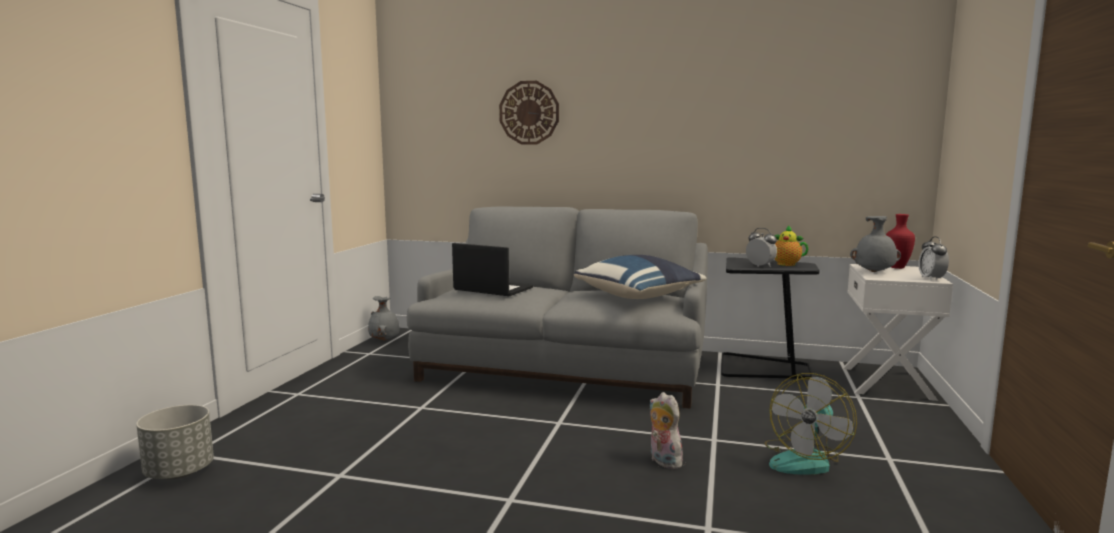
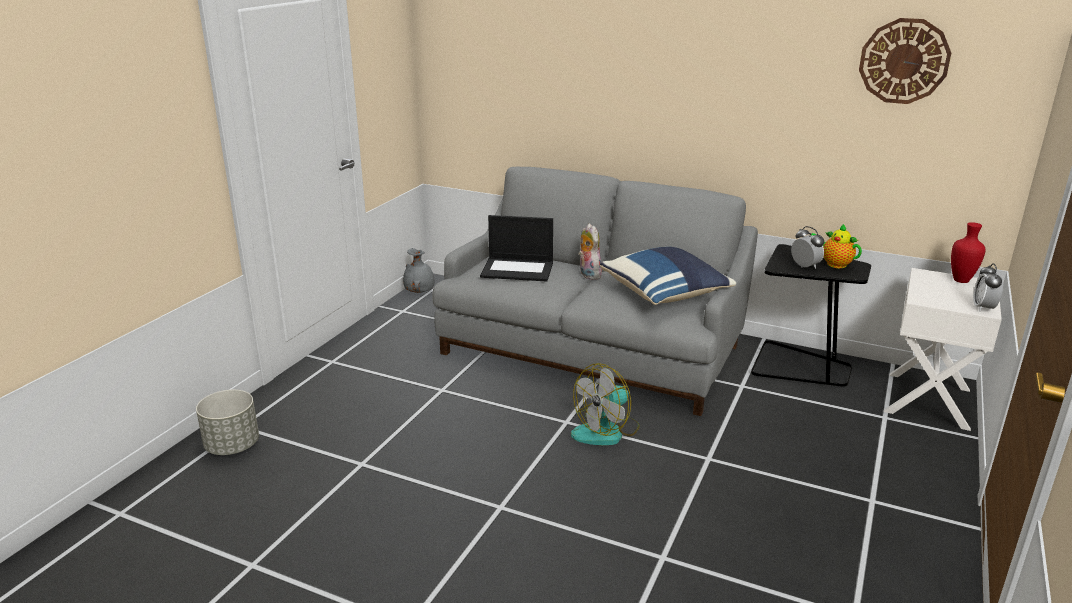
camera: 10 degrees right, 15 degrees up
laptop [452,243,533,296] -> laptop turned 150 degrees clockwise [480,215,553,281]
wall clock [499,81,559,145] -> wall clock moved to [859,18,951,104]
plush toy [650,392,687,469] -> plush toy moved to [578,224,602,280]
fan [764,373,857,475] -> fan moved to [571,363,639,445]
grey vase [850,216,901,272] -> none

